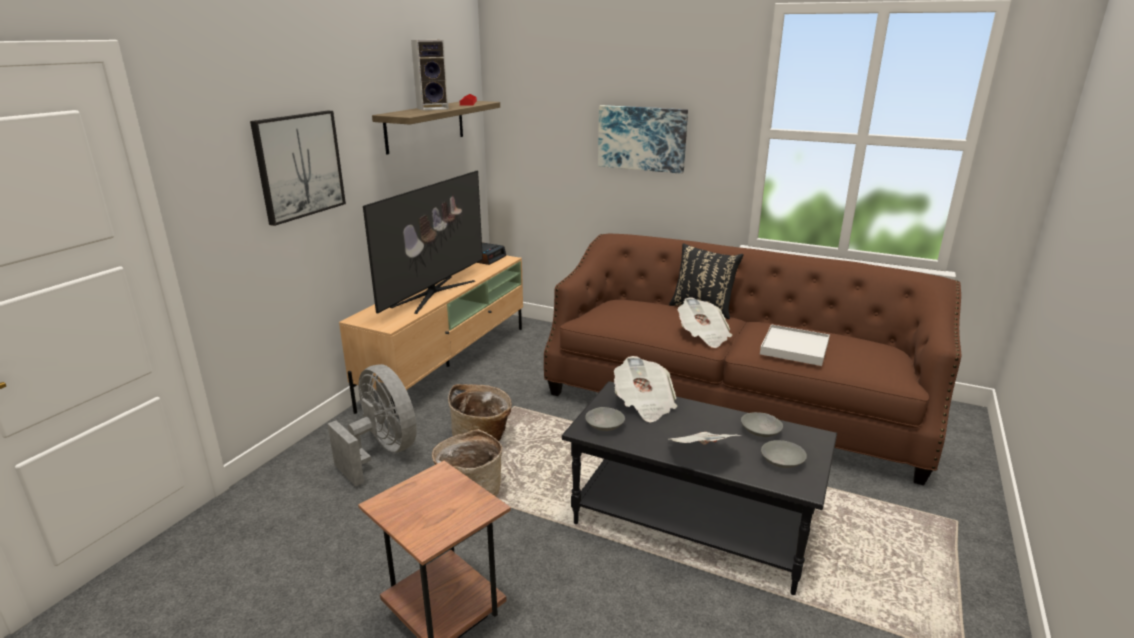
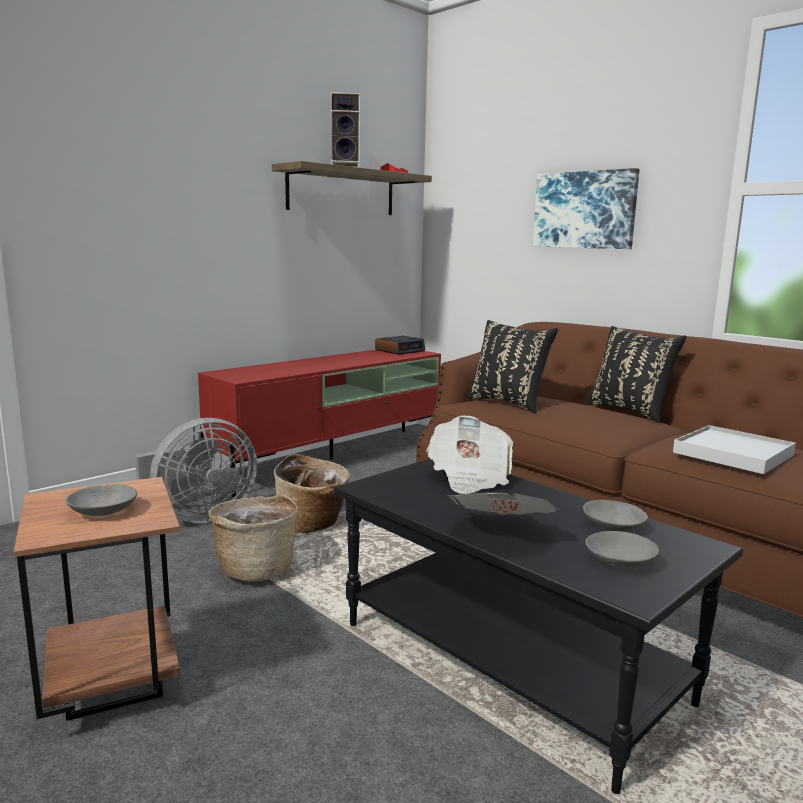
camera: 20 degrees right, 10 degrees down
picture [250,111,346,226] -> none
grey fan [328,364,417,486] -> grey fan turned 75 degrees clockwise [135,418,257,523]
beige tv stand [339,255,523,414] -> red tv stand [198,350,441,497]
television [363,171,483,314] -> none
grey bowl [585,407,625,431] -> grey bowl moved to [65,484,137,516]
newspaper [678,297,732,348] -> none
none -> black pillow [467,320,558,414]

